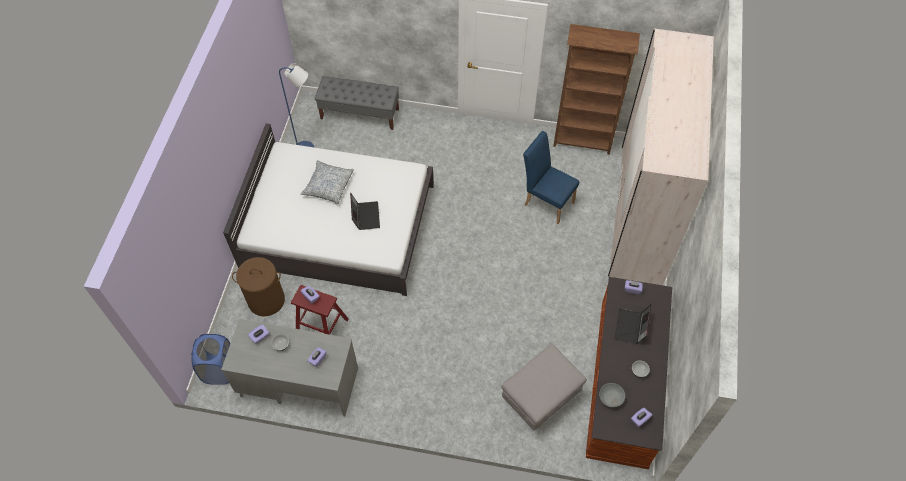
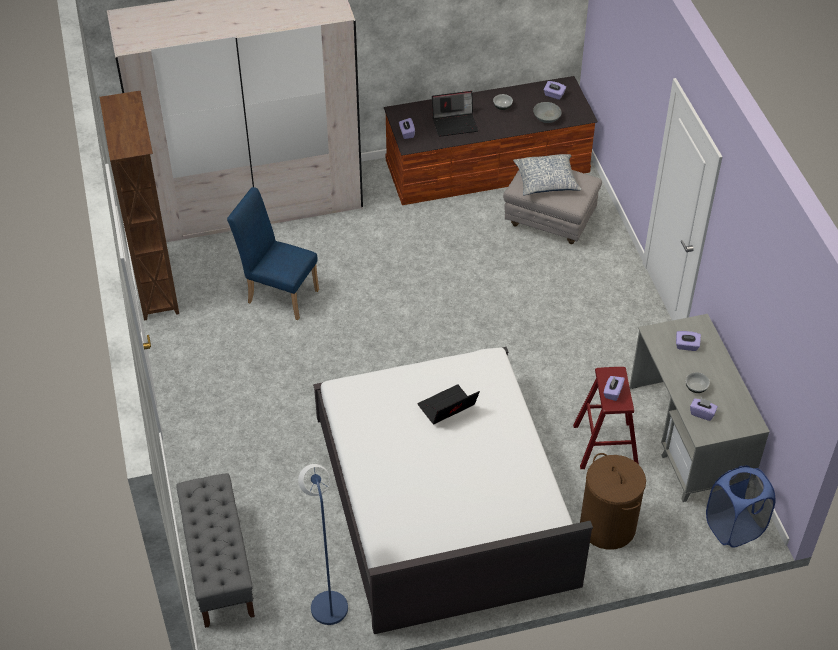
camera: 115 degrees left, 10 degrees down
pillow [300,160,354,204] -> pillow moved to [513,154,581,196]
blue chair [523,131,579,224] -> blue chair turned 105 degrees clockwise [227,187,319,320]

